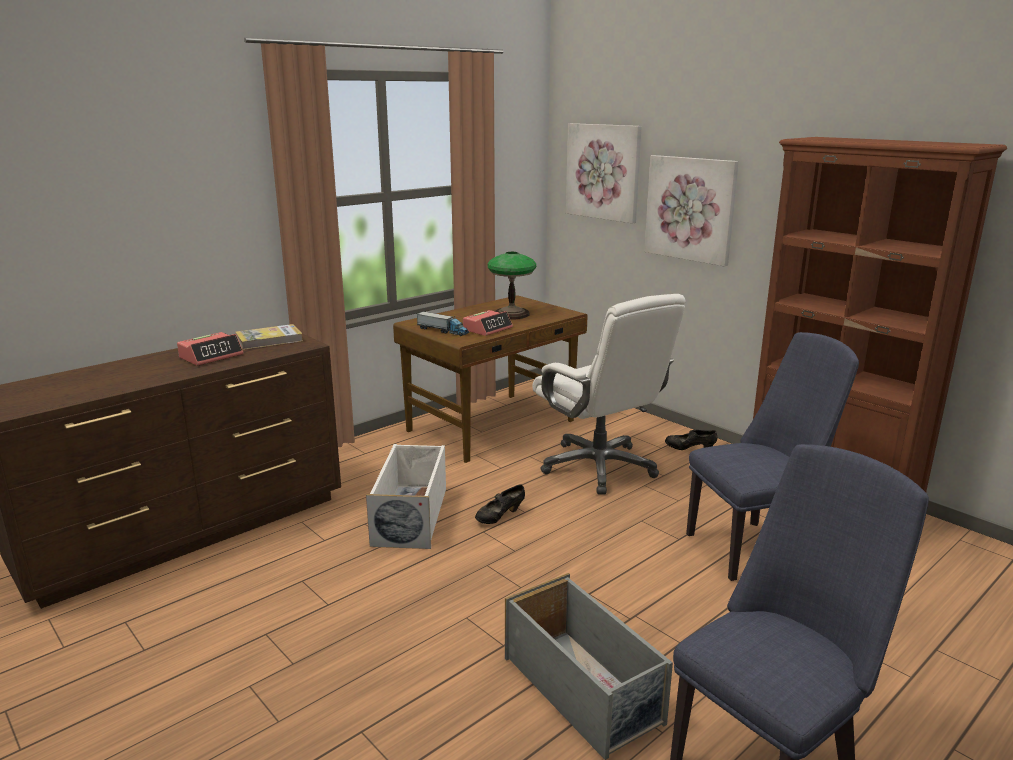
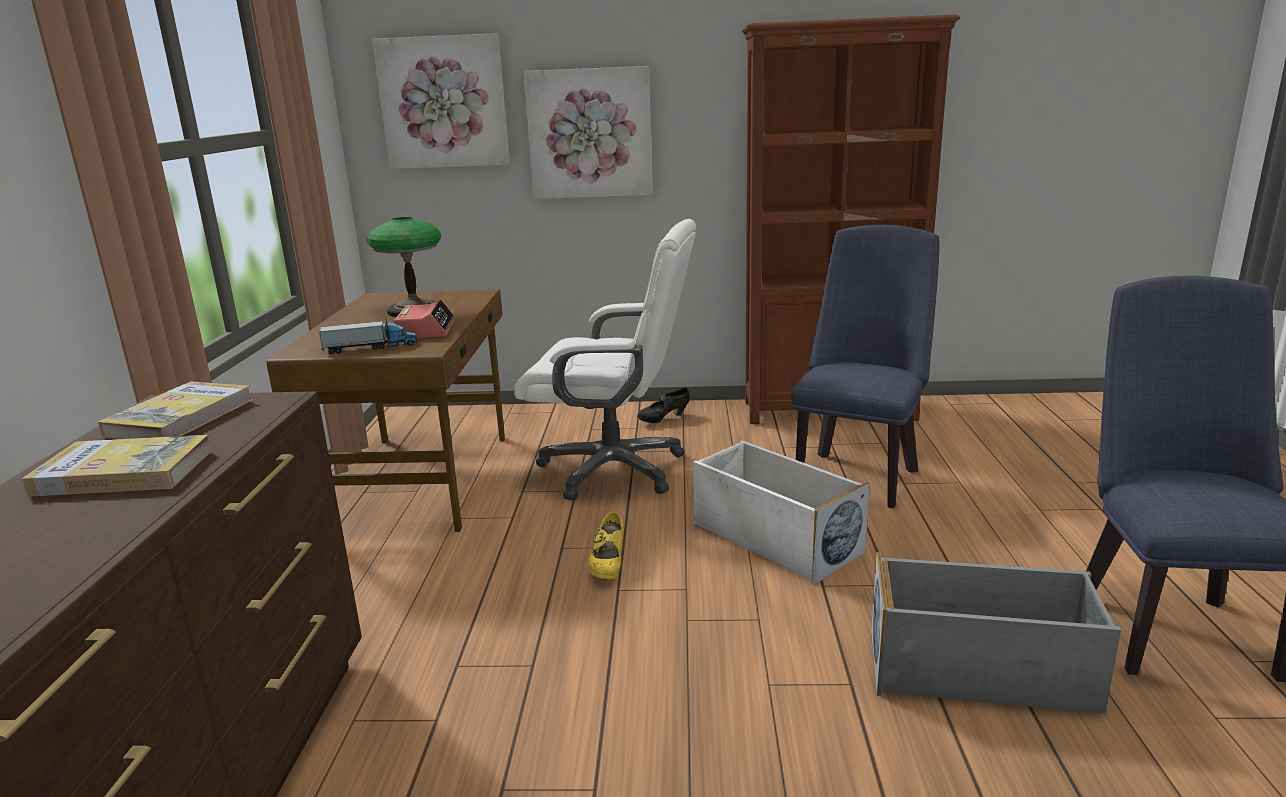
camera: 45 degrees left, 0 degrees up
alarm clock [177,332,243,366] -> book [22,435,212,497]
white storage box [366,444,446,549] -> white storage box moved to [693,440,870,585]
black shoe [475,485,525,524] -> yellow shoe [589,512,623,580]

